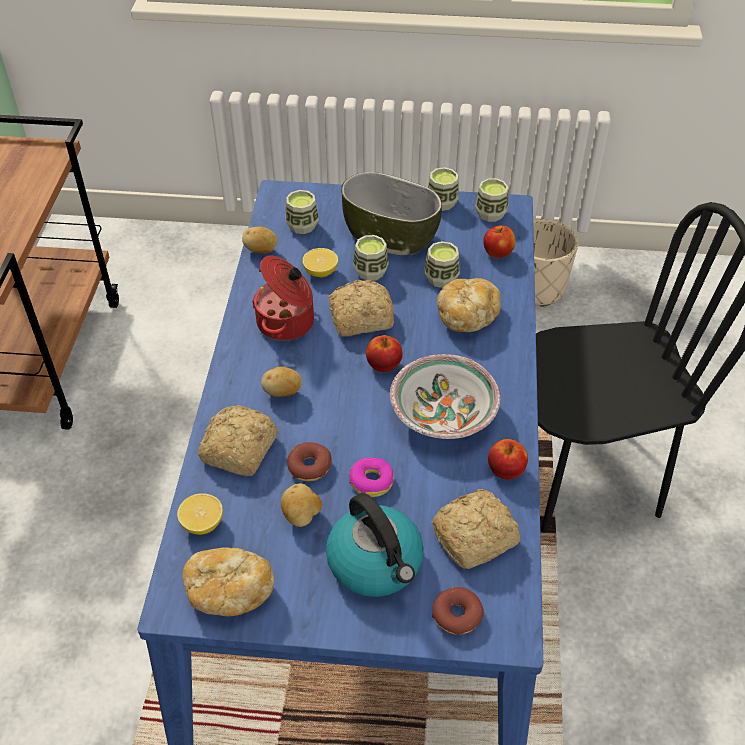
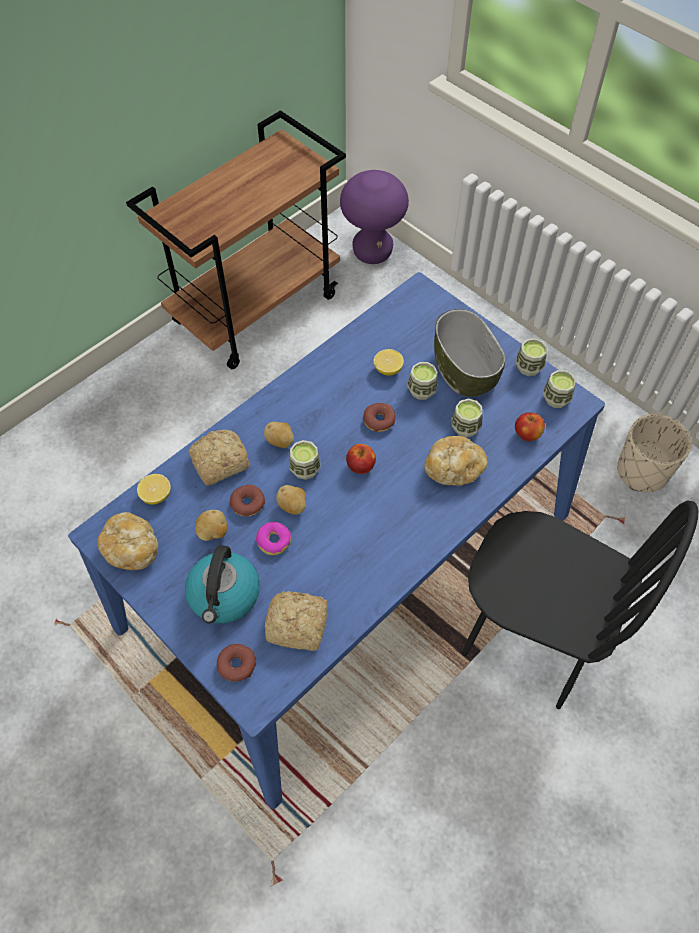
camera: 40 degrees right, 10 degrees up
potato [242,227,277,254] -> potato moved to [276,485,306,515]
cooking pot [252,255,314,341] -> none
cup [286,190,319,234] -> cup moved to [289,440,321,480]
bread [328,280,394,337] -> donut [363,403,396,432]
bowl [390,354,501,439] -> none
apple [488,439,528,480] -> none
none -> purple stool [340,170,409,264]

